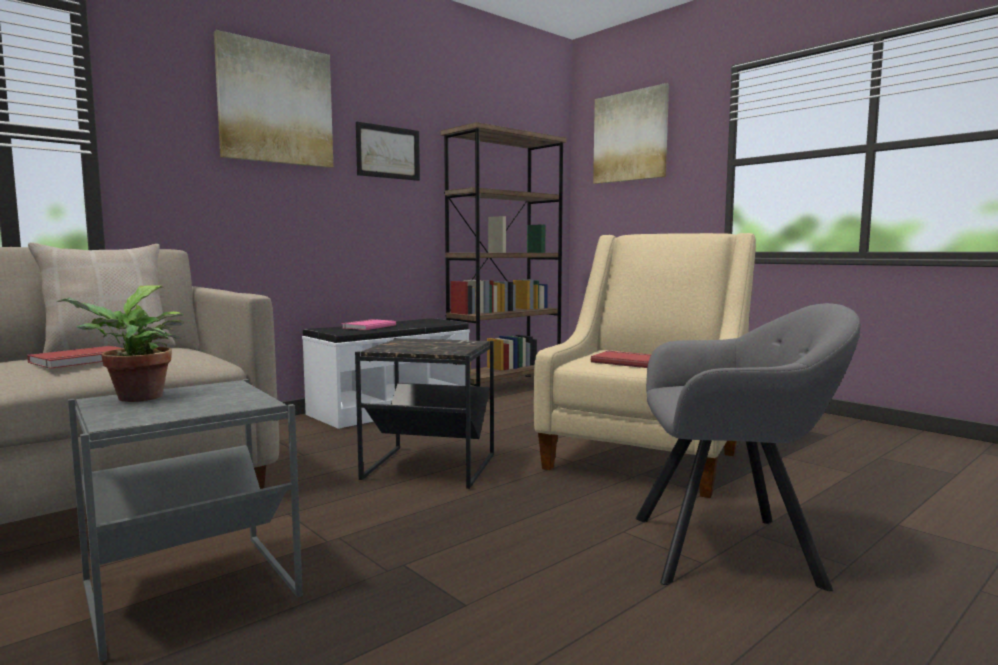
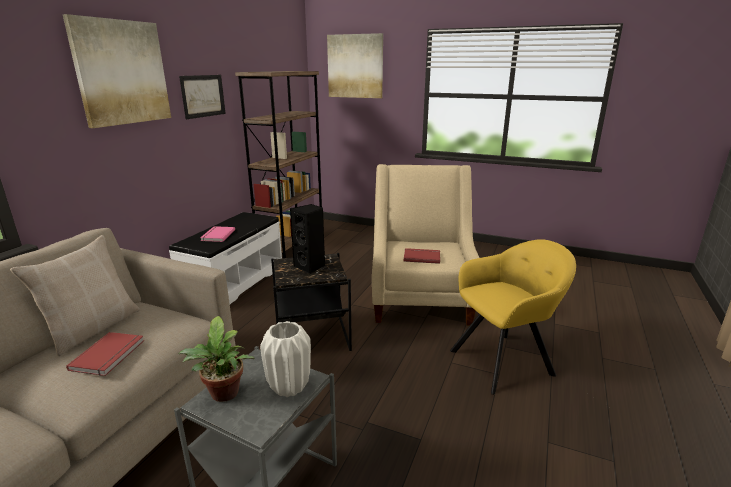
camera: 25 degrees left, 15 degrees up
grey armchair [636,303,861,591] -> yellow armchair [450,239,576,395]
none -> white vase [260,321,311,397]
none -> black speaker [290,204,325,274]

